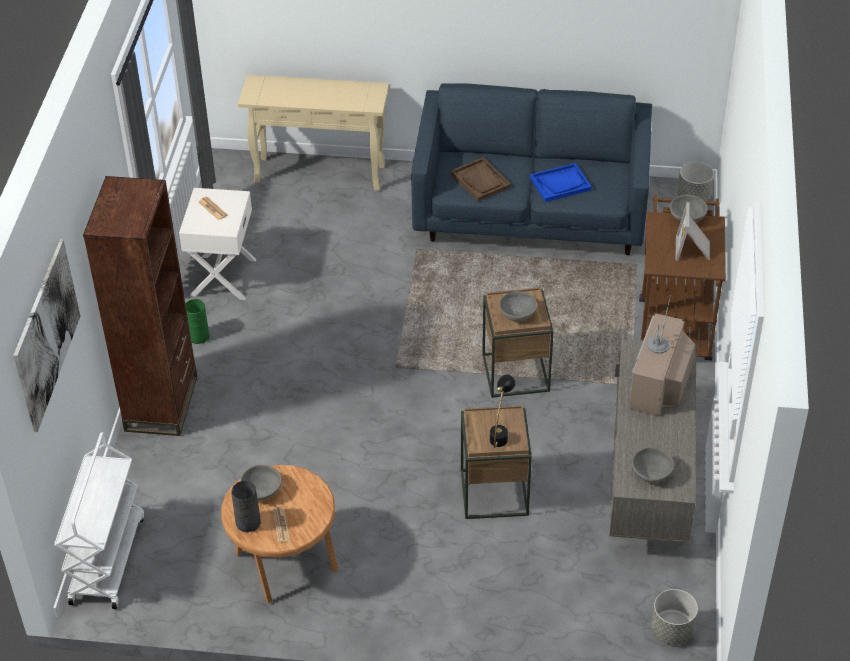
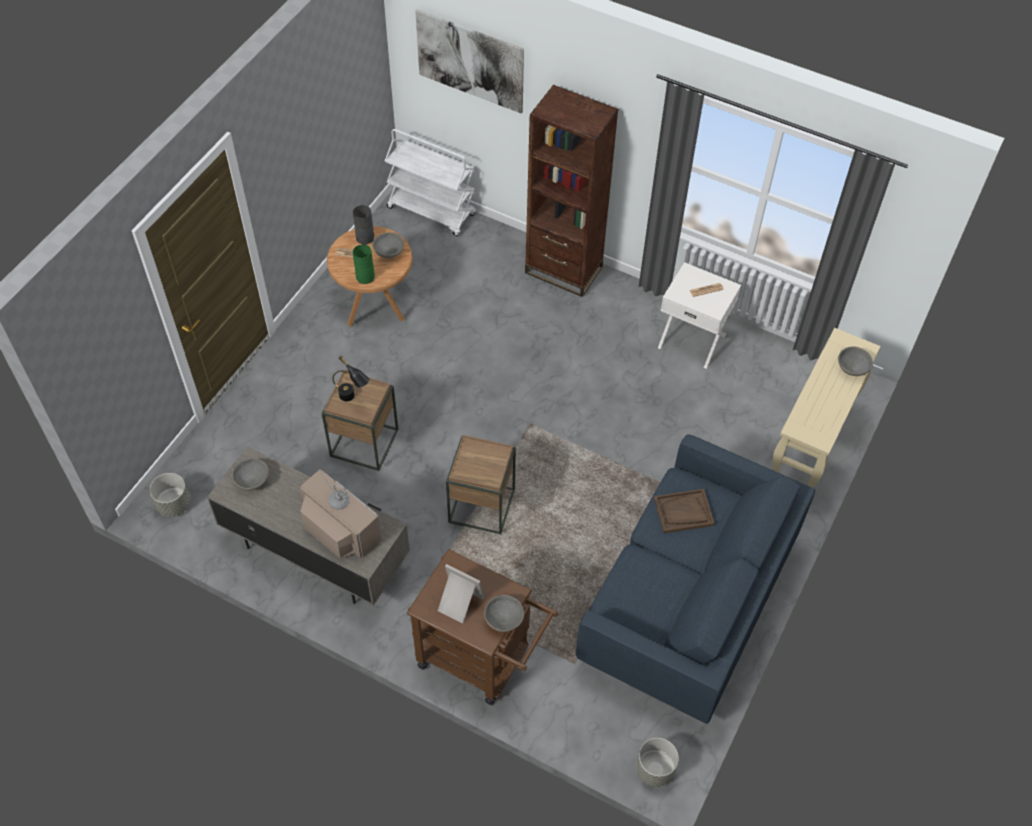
camera: 110 degrees right, 10 degrees up
green vase [185,299,210,344] -> green vase moved to [353,244,375,284]
grey bowl [499,291,538,322] -> grey bowl moved to [838,346,873,376]
blue tray [530,163,592,202] -> none

